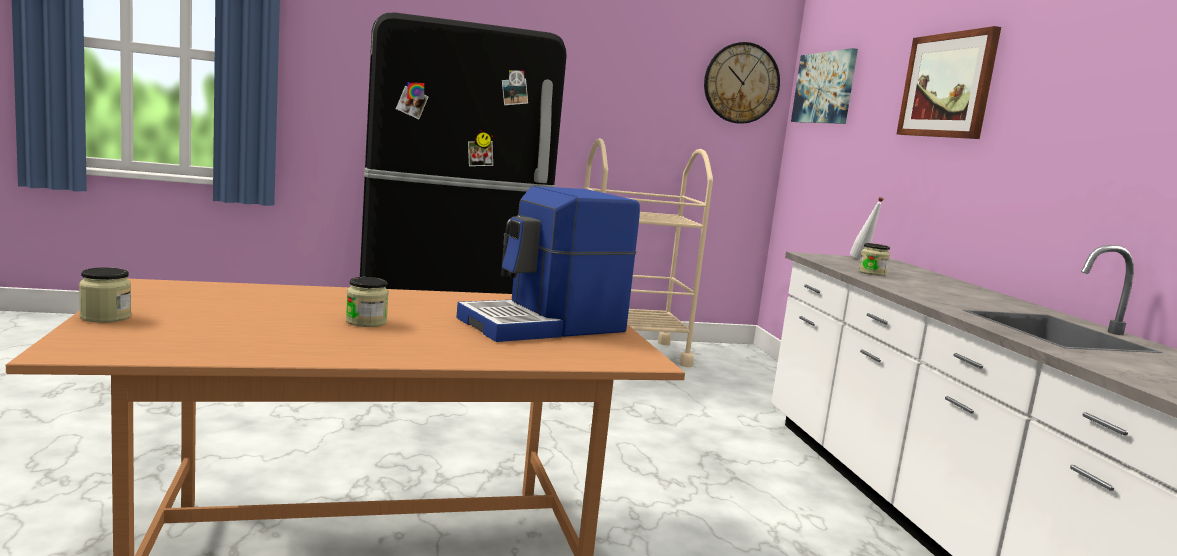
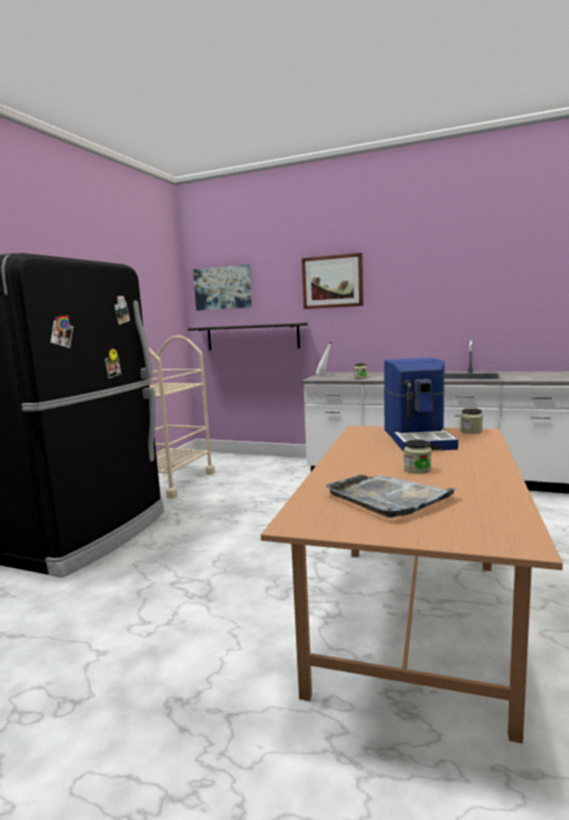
camera: 55 degrees left, 0 degrees up
jar [79,268,131,323] -> jar moved to [460,408,483,434]
wall clock [704,42,780,124] -> none
none -> shelf [188,323,308,351]
none -> grey tray [326,475,458,518]

